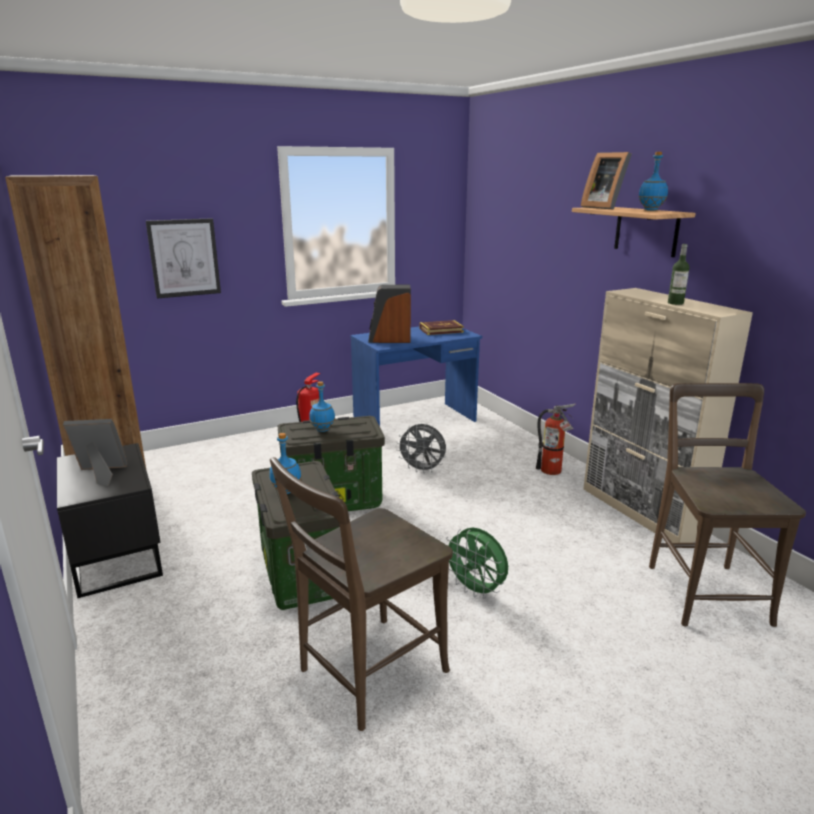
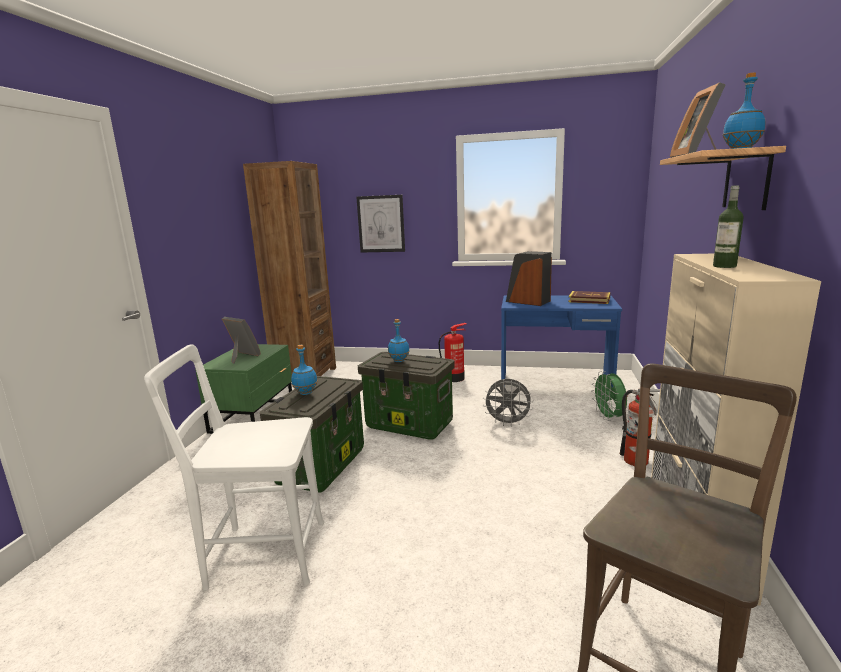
camera: 40 degrees right, 5 degrees down
black nightstand [57,443,163,598] -> green nightstand [195,344,292,434]
brown chair [270,457,453,731] -> white chair [144,344,324,591]
grey fan [396,424,446,473] -> grey fan turned 45 degrees counterclockwise [483,379,533,426]
green fan [446,527,508,599] -> green fan moved to [592,371,627,421]

